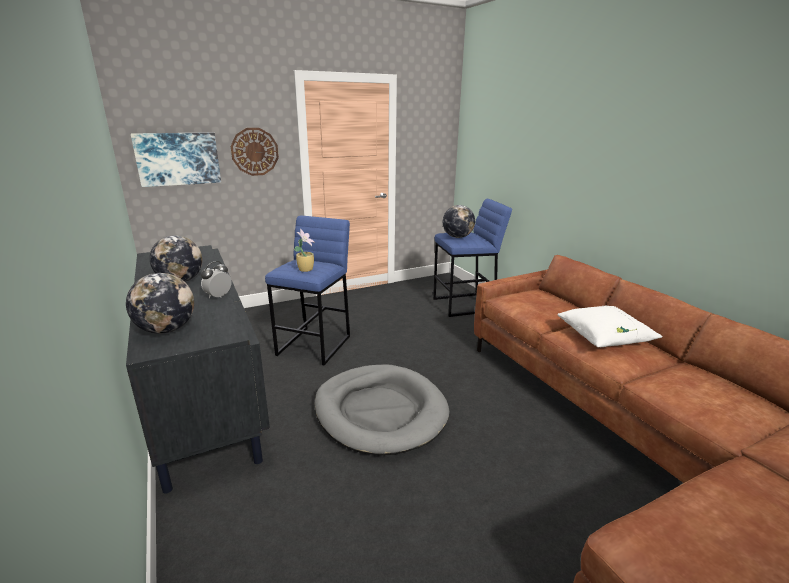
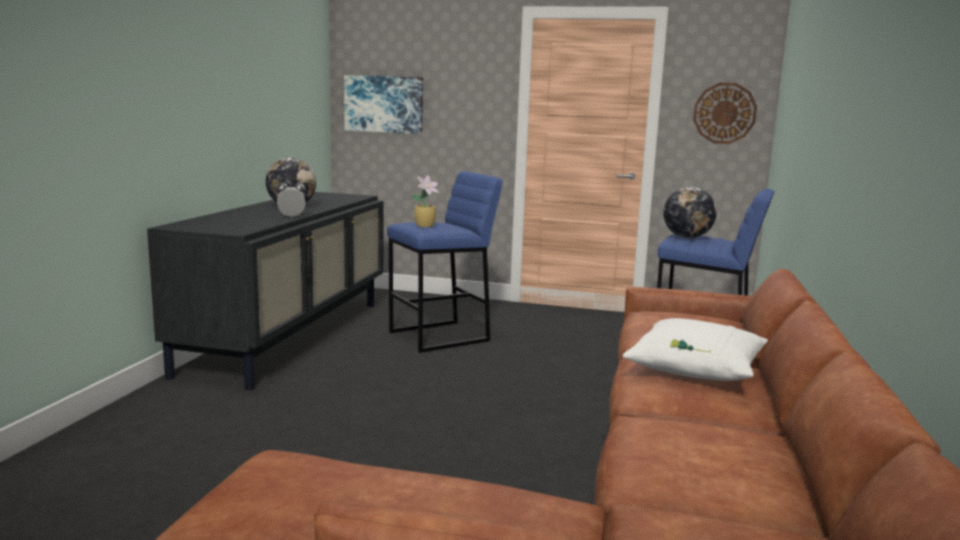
camera: 40 degrees right, 10 degrees down
globe [126,273,194,334] -> none
wall clock [231,128,279,176] -> wall clock moved to [693,83,757,144]
grey dog bed [314,364,449,455] -> none

